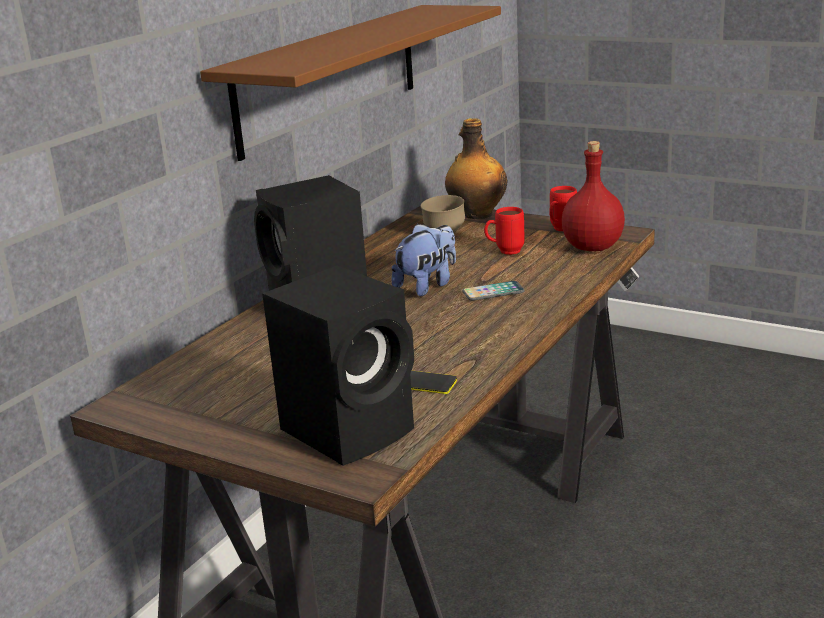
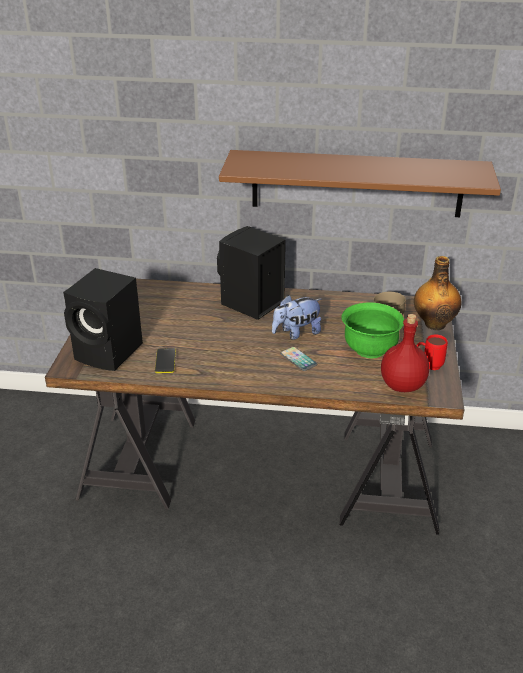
camera: 65 degrees right, 10 degrees up
plush toy [392,223,456,296] -> plush toy turned 135 degrees clockwise [272,295,321,340]
red mug [484,207,525,255] -> green bowl [341,302,404,358]

